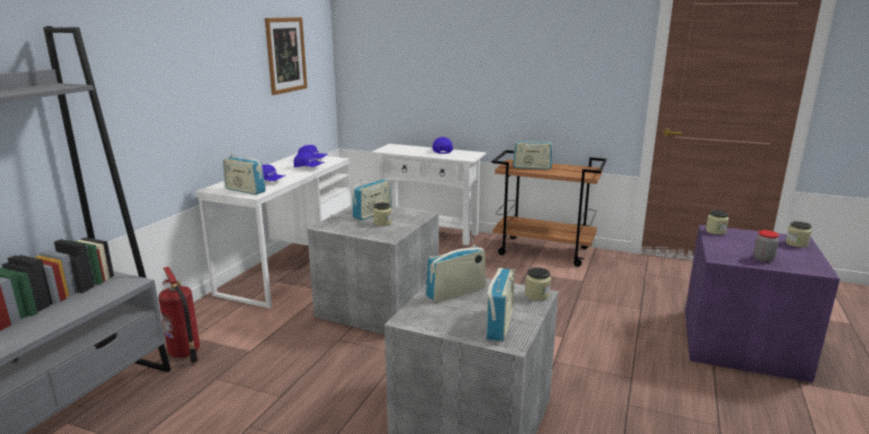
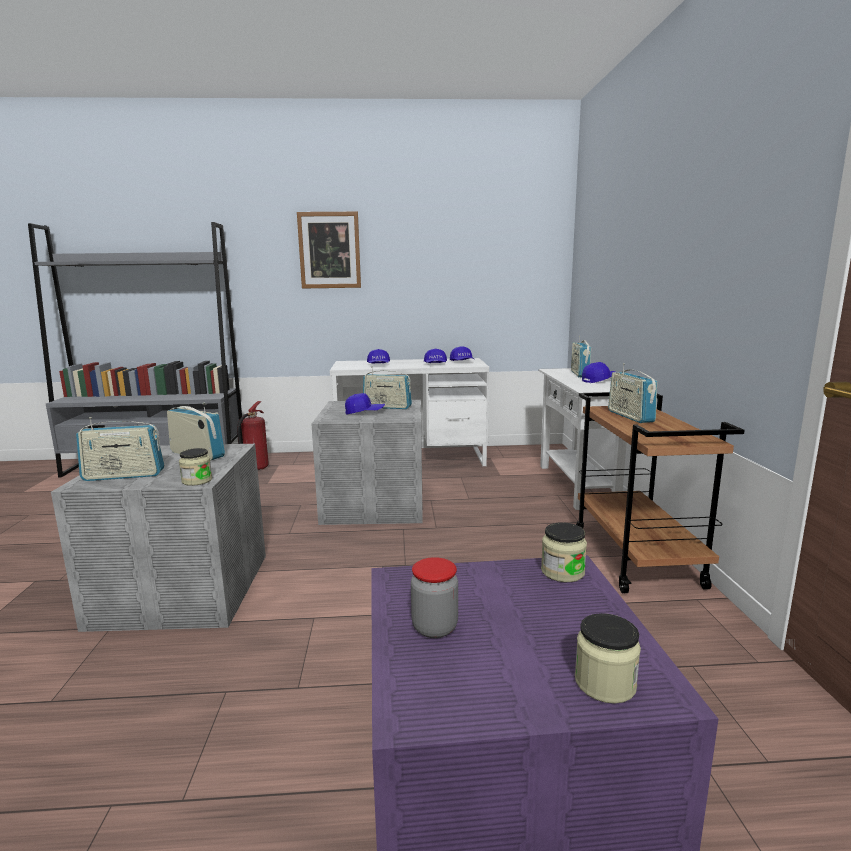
camera: 65 degrees right, 5 degrees down
radio [223,151,266,195] -> radio moved to [571,336,591,378]
picture [265,17,307,95] -> picture moved to [297,212,361,289]
jar [373,203,392,226] -> blue cap [345,393,385,415]

